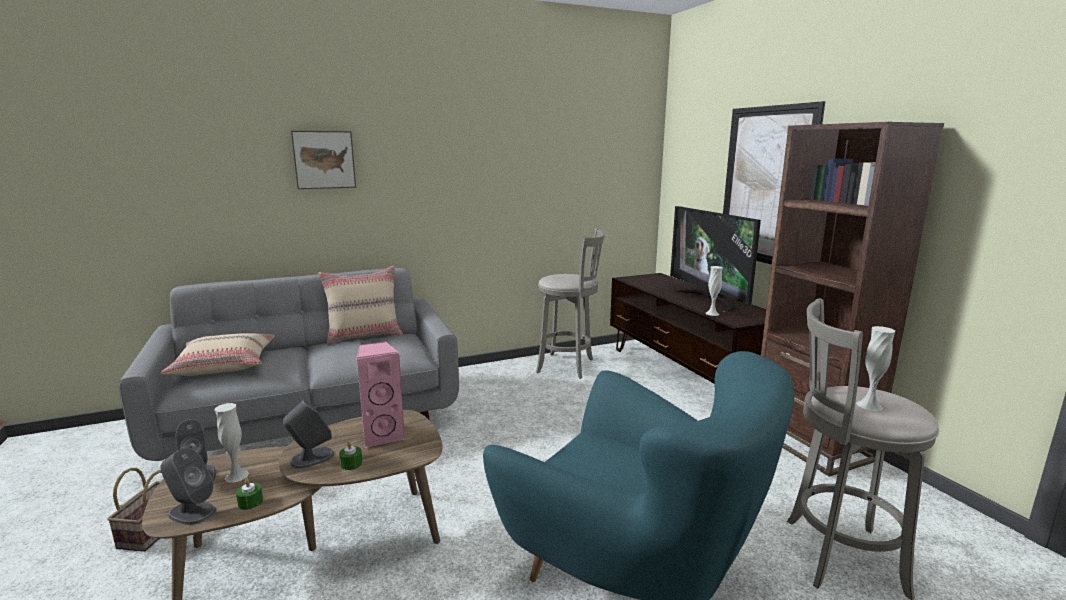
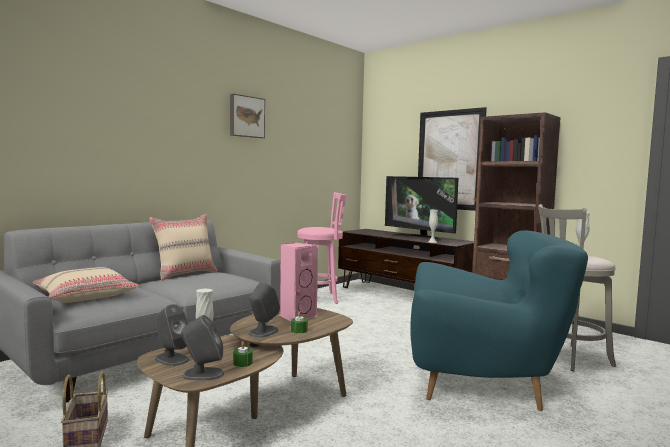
camera: 25 degrees left, 10 degrees down
picture [291,131,356,189] -> picture moved to [230,94,265,138]
grey stool [536,228,605,379] -> pink stool [297,192,347,304]

